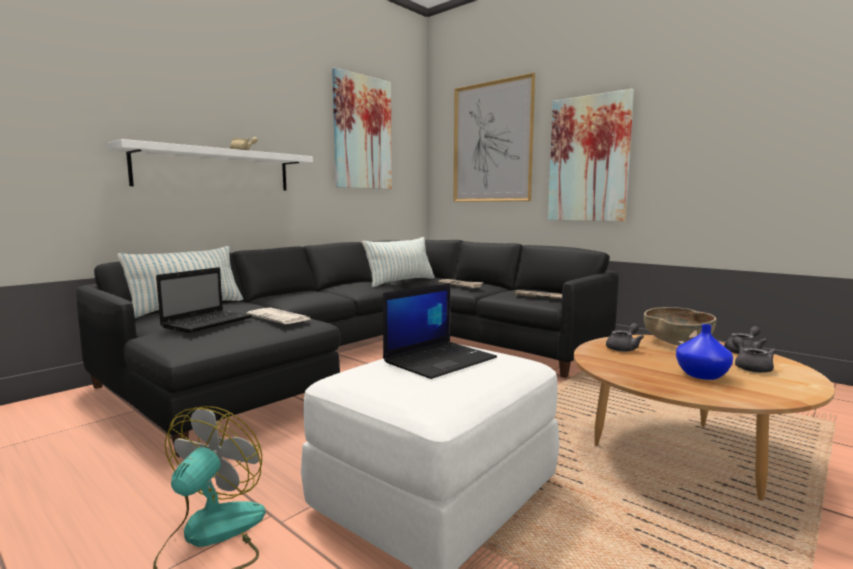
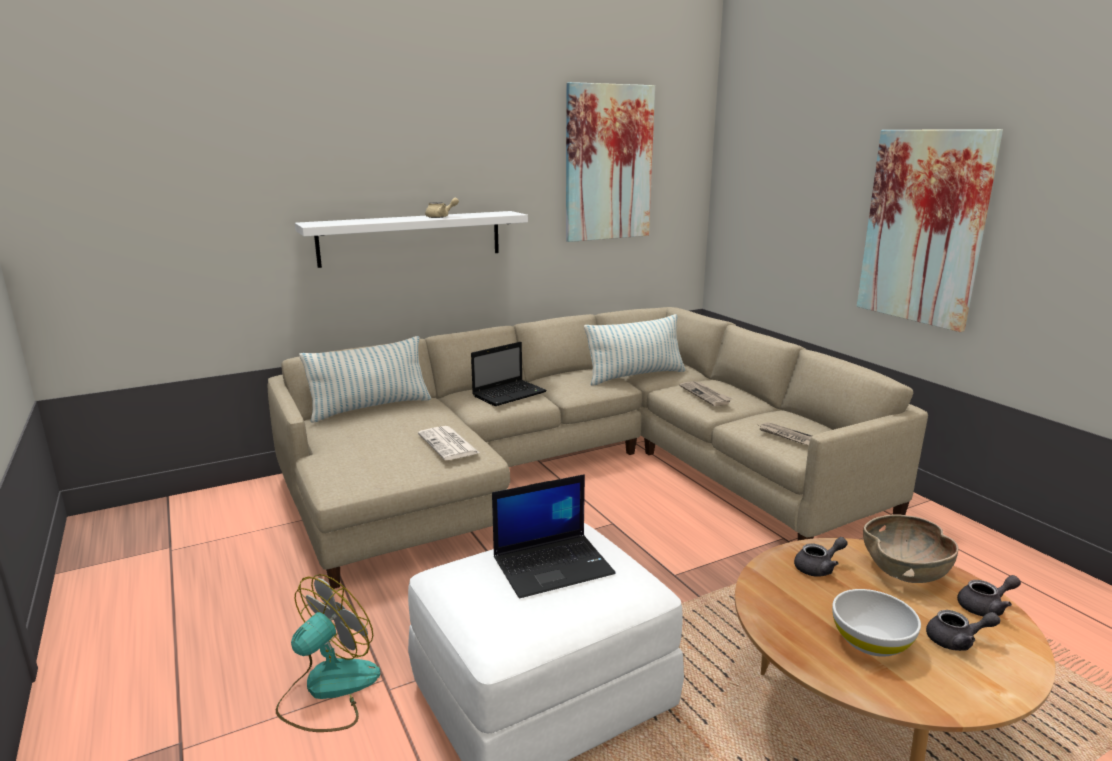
camera: 20 degrees right, 10 degrees up
black sofa [76,239,619,457] -> beige sofa [267,307,928,589]
laptop [156,267,252,333] -> laptop moved to [471,342,547,406]
picture [453,73,535,202] -> none
blue vase [676,324,733,380] -> white bowl [832,589,921,656]
grey teapot [732,337,776,373] -> grey teapot turned 75 degrees clockwise [926,610,1000,651]

